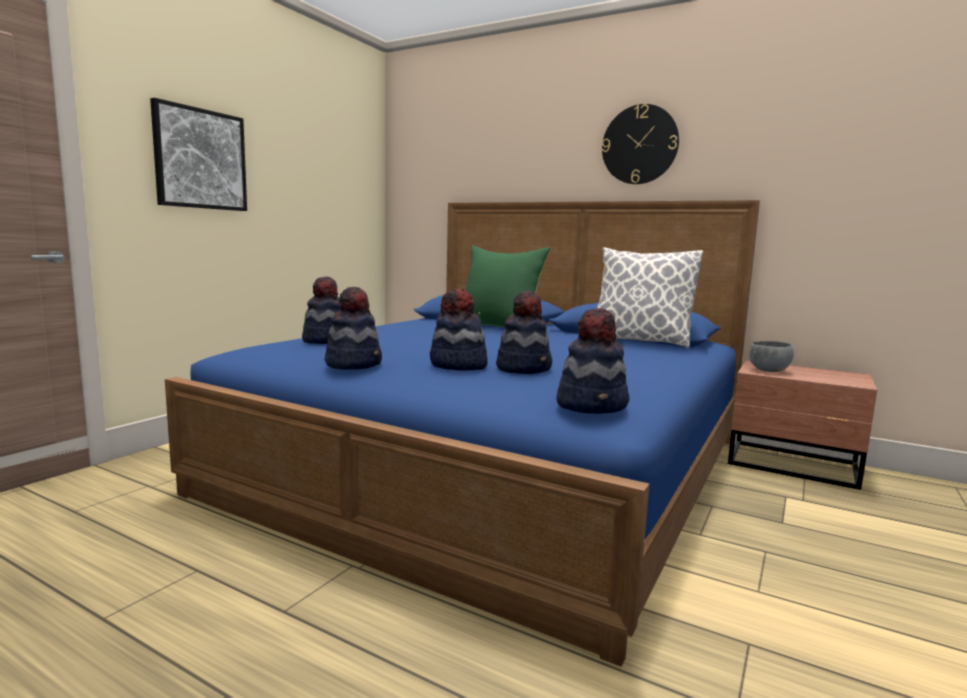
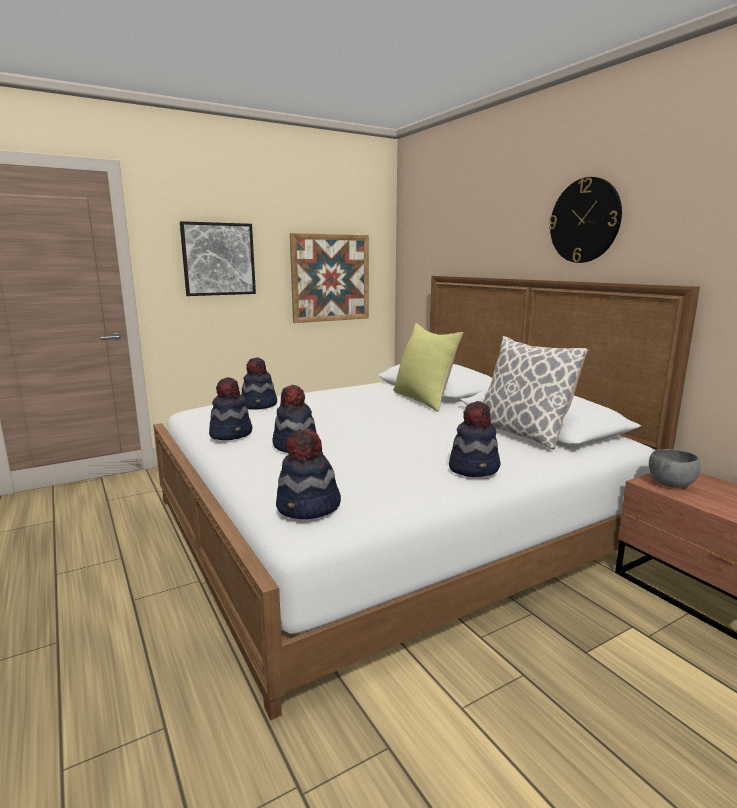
camera: 30 degrees right, 5 degrees up
blue bed [165,200,760,666] -> white bed [153,276,700,720]
green pillow [465,245,550,327] -> yellow pillow [393,323,463,412]
hat [496,291,552,374] -> hat moved to [449,401,500,477]
none -> picture [290,233,369,323]

